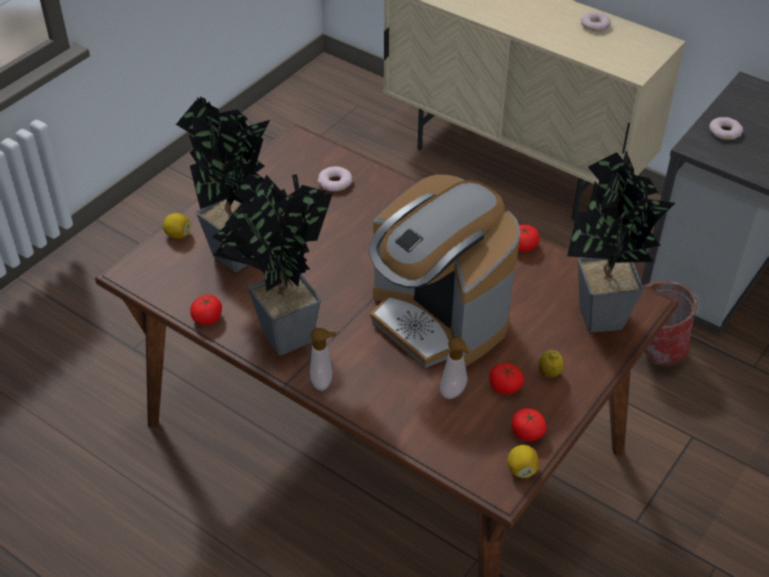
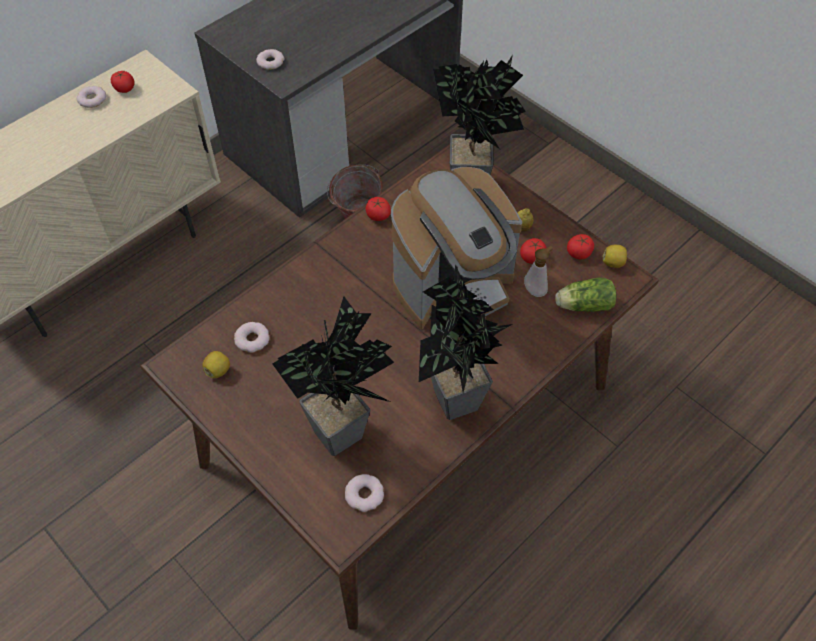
camera: 80 degrees left, 10 degrees up
lemon [163,213,191,239] -> lemon moved to [203,351,230,378]
tomato [190,295,222,325] -> tomato moved to [111,71,135,93]
soap dispenser [310,328,336,391] -> none
none -> donut [345,474,384,512]
none -> lettuce [555,277,616,312]

